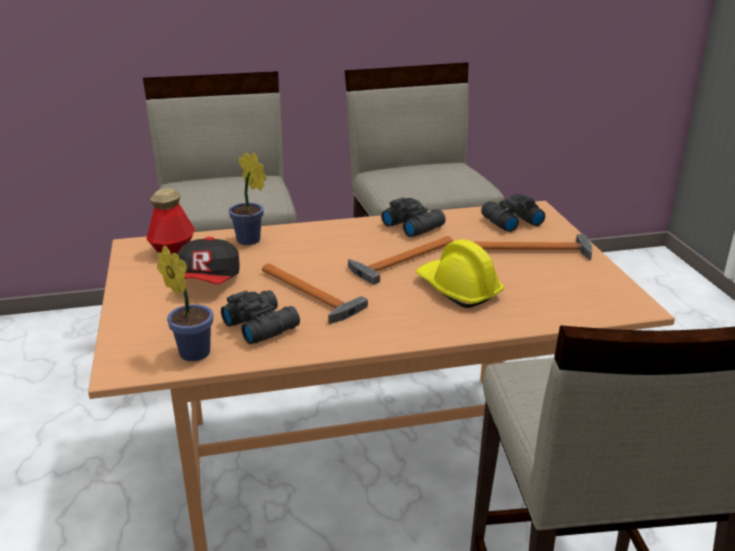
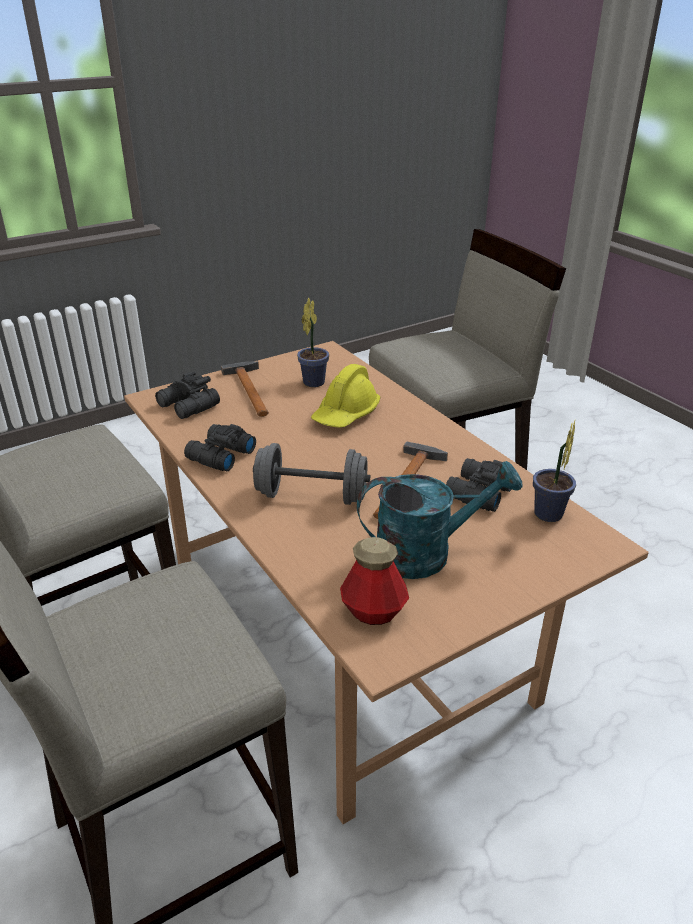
camera: 110 degrees left, 5 degrees up
cap [178,237,239,285] -> turquoise watering can [357,461,522,579]
potted plant [229,152,266,245] -> potted plant moved to [297,298,329,387]
hammer [348,236,453,285] -> none
none -> grey dumbbell [253,443,370,505]

